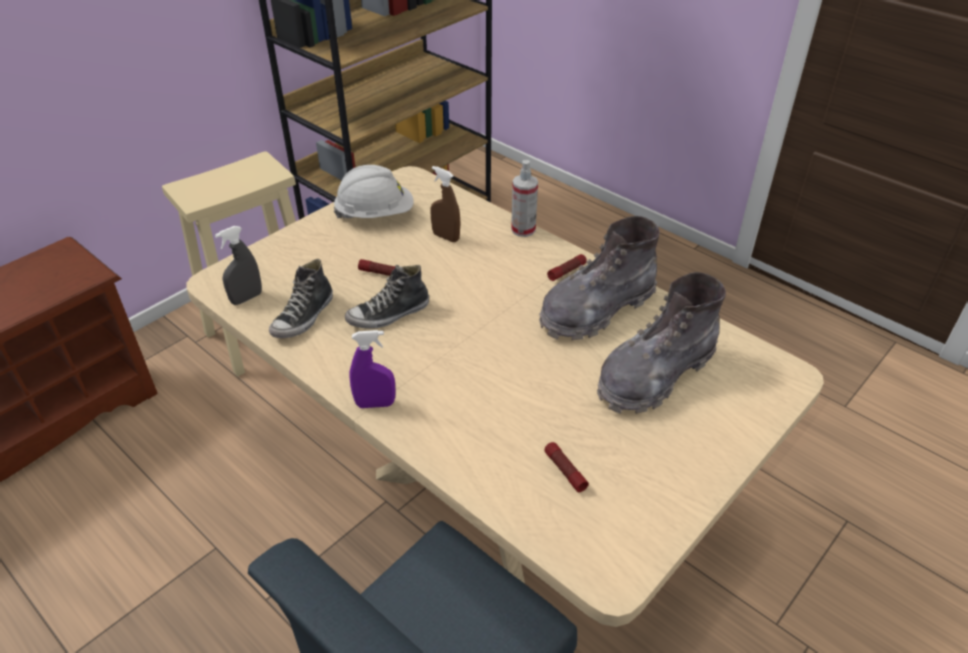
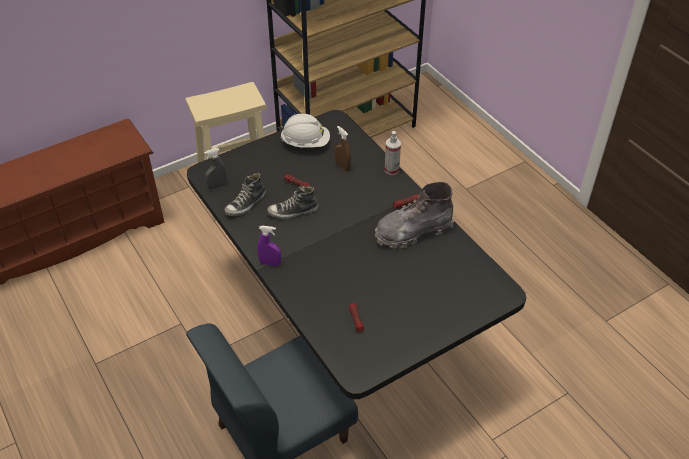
camera: 15 degrees right, 5 degrees up
beige dining table [186,166,824,627] -> black dining table [187,110,526,399]
grey boot [597,272,726,414] -> none

